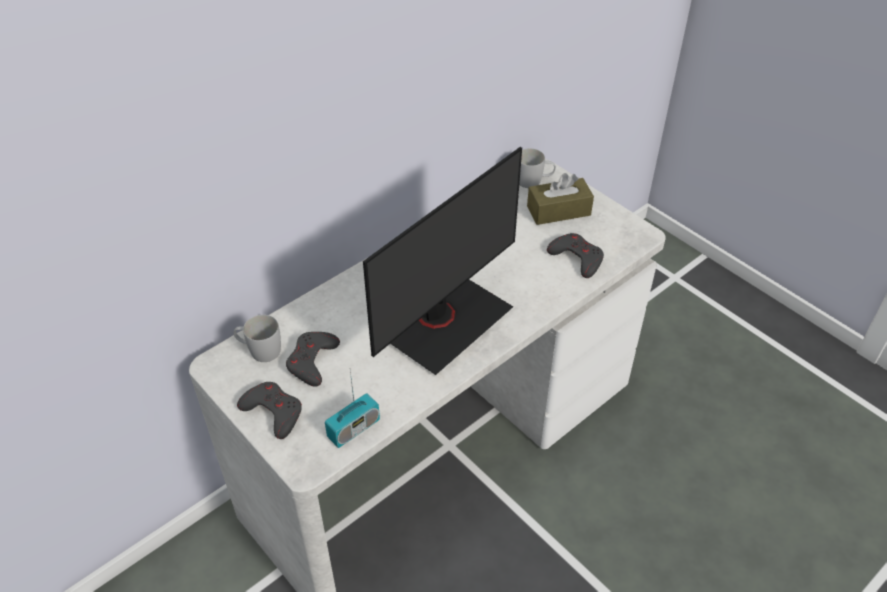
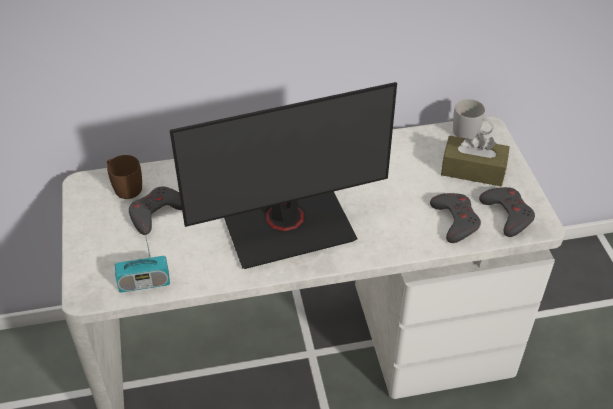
camera: 30 degrees right, 0 degrees up
white mug [233,315,281,362] -> brown mug [107,155,142,199]
grey game controller [237,382,302,439] -> grey game controller moved to [479,187,535,237]

